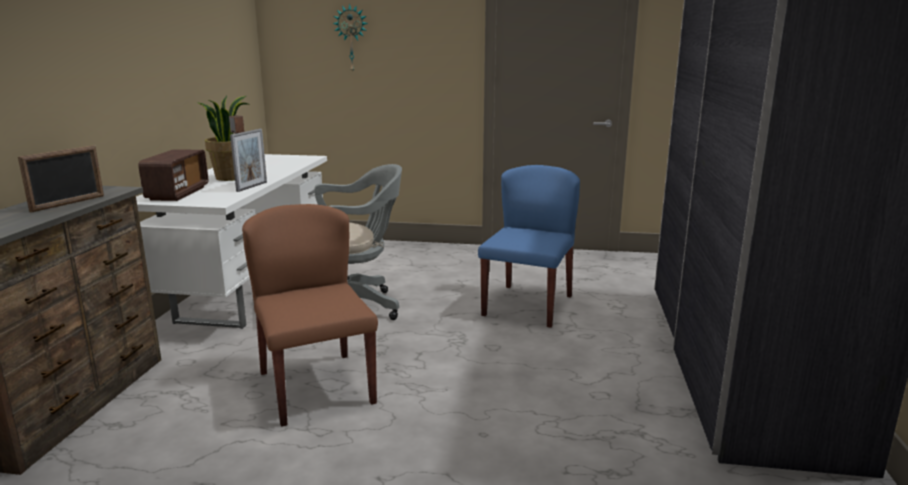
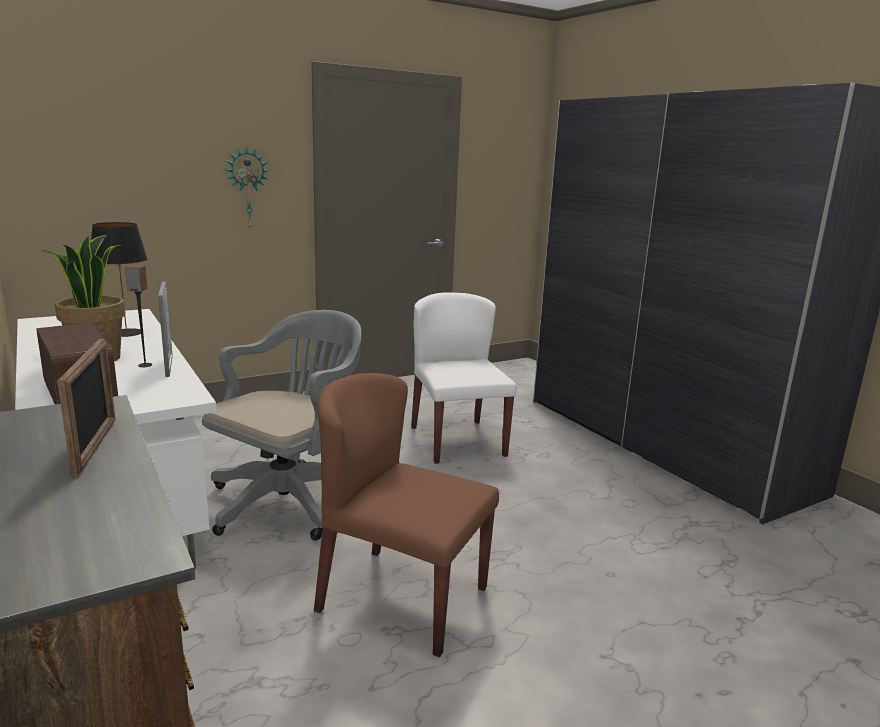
camera: 40 degrees left, 0 degrees up
wall clock [333,4,368,73] -> wall clock moved to [225,147,270,231]
blue chair [478,165,580,328] -> white chair [411,292,517,464]
none -> black table lamp [91,222,147,337]

